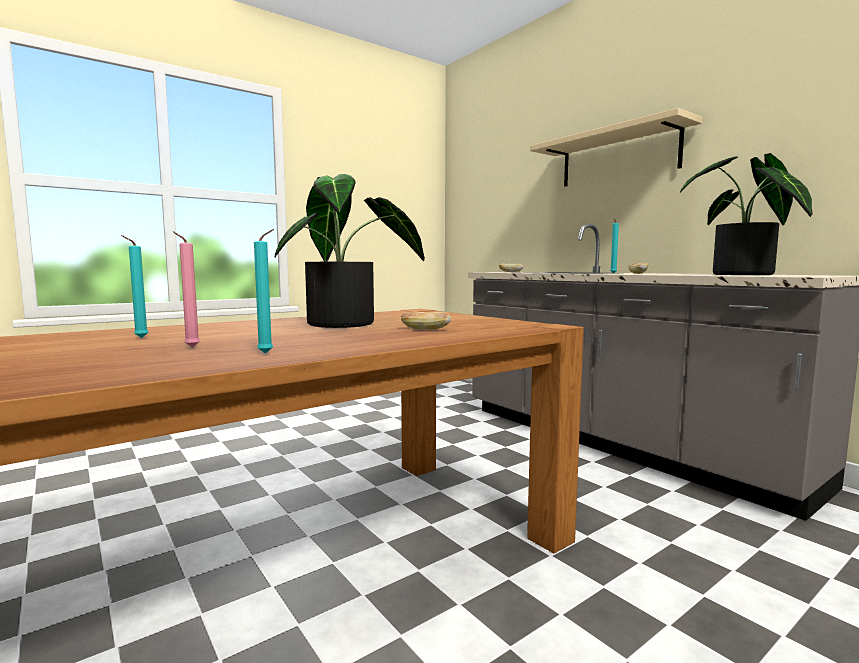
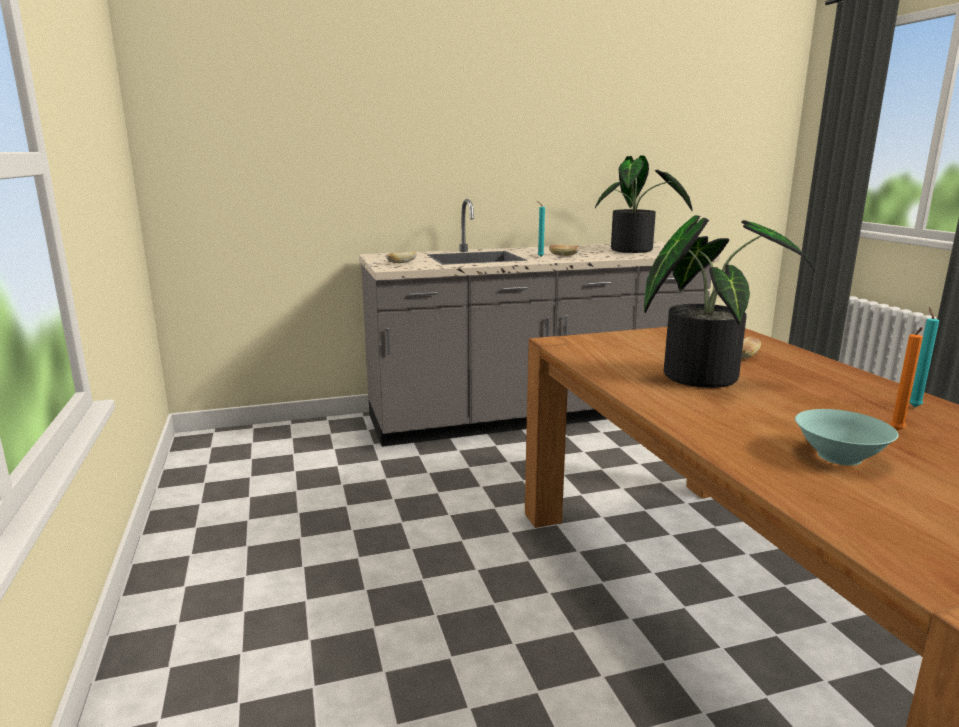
camera: 70 degrees left, 10 degrees up
turquoise candle [121,235,148,338] -> turquoise bowl [795,409,898,466]
pink candle [173,231,200,348] -> orange candle [890,327,923,431]
beige shelf [530,108,702,187] -> none

